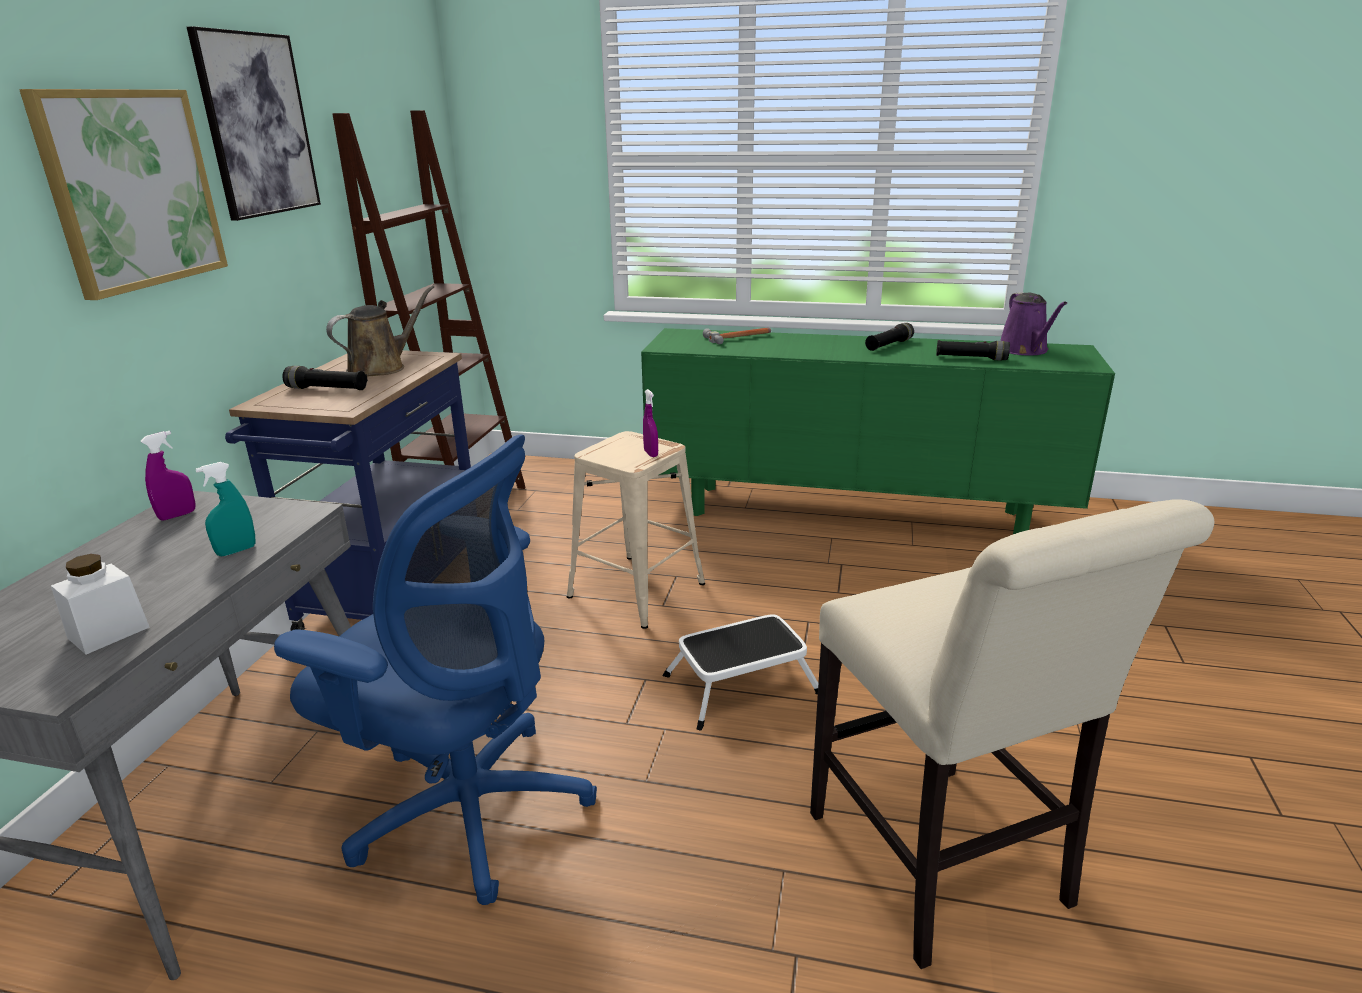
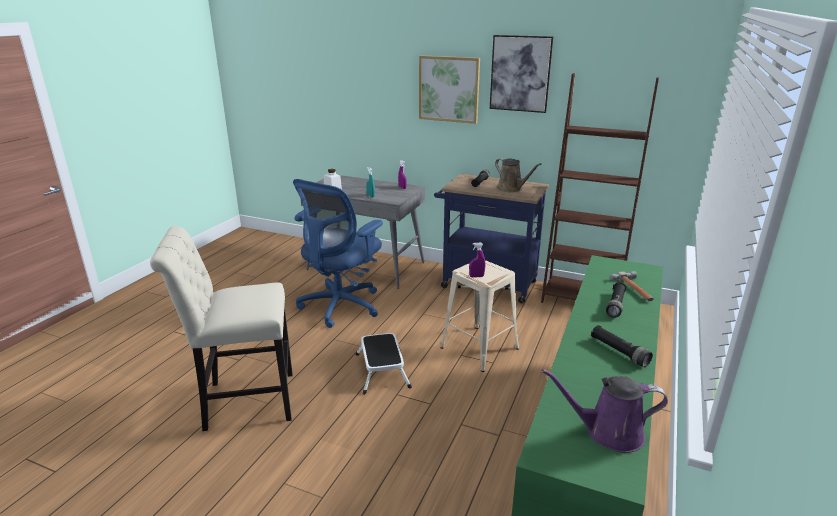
camera: 100 degrees right, 0 degrees up
black flashlight [936,340,1010,361] -> black flashlight moved to [606,282,626,318]

